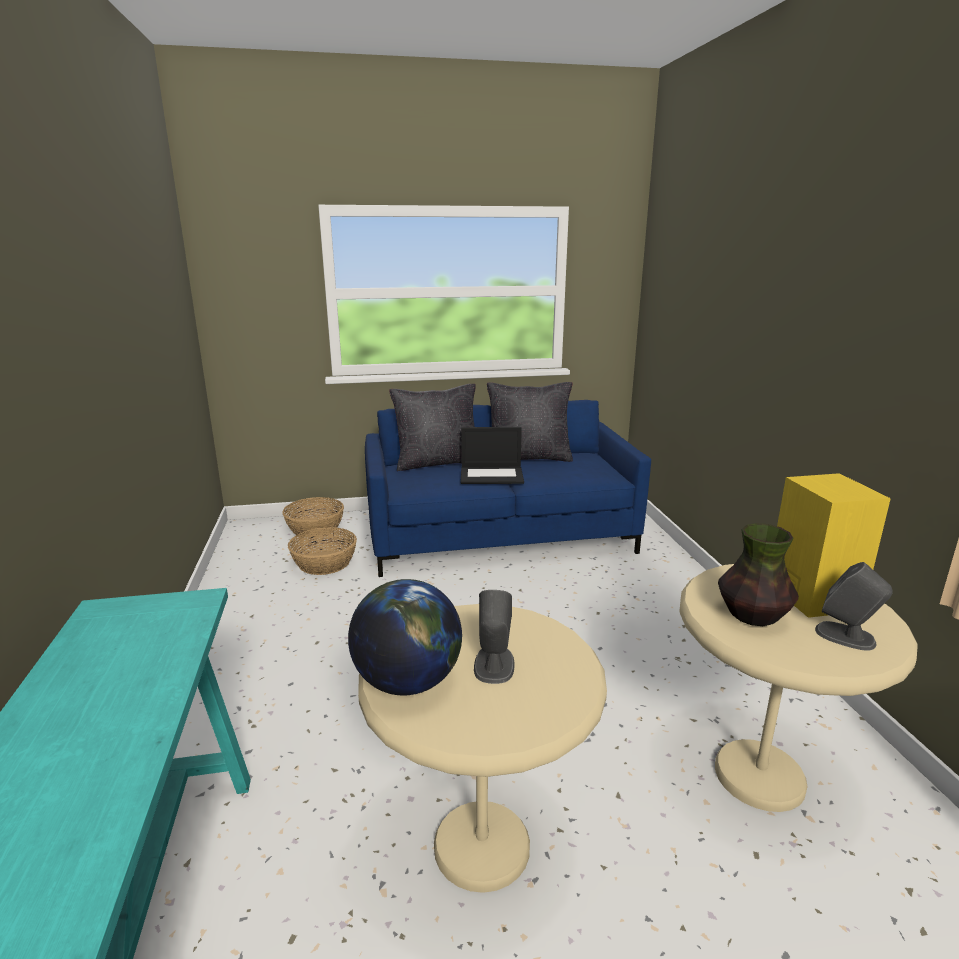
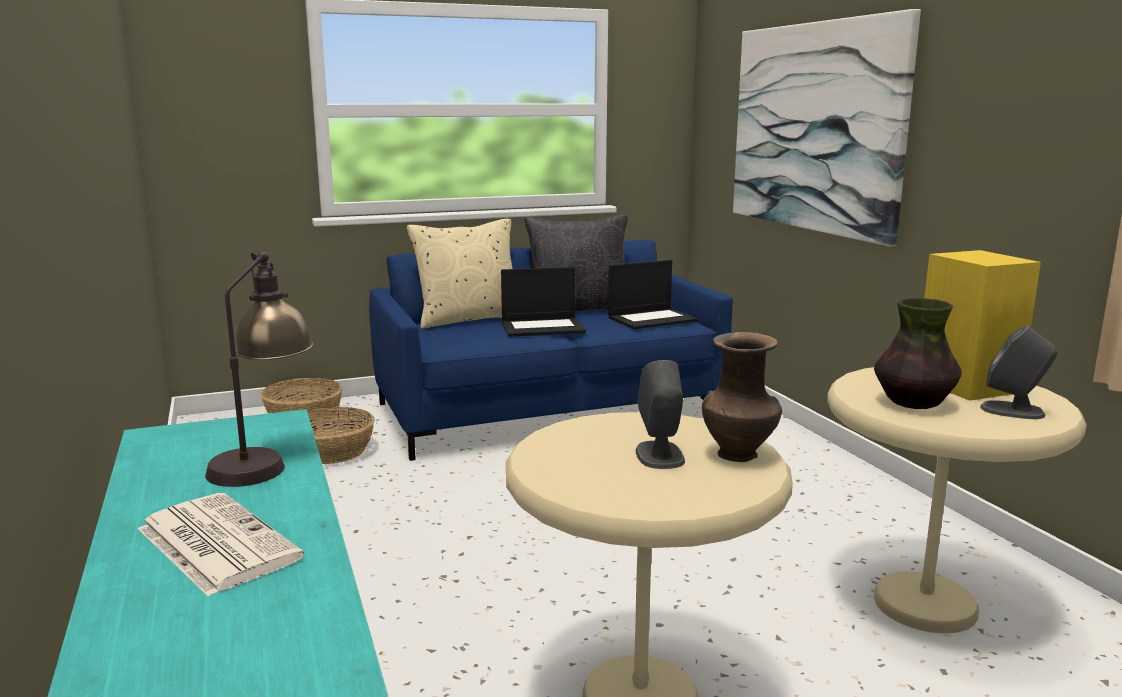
camera: 10 degrees left, 5 degrees down
globe [348,579,462,695] -> none
black pillow [389,384,476,471] -> beige pillow [406,219,513,329]
none -> newspaper [137,493,304,597]
none -> table lamp [205,251,313,487]
none -> laptop [608,260,698,329]
none -> brown vase [702,332,782,462]
none -> picture [733,9,921,247]

